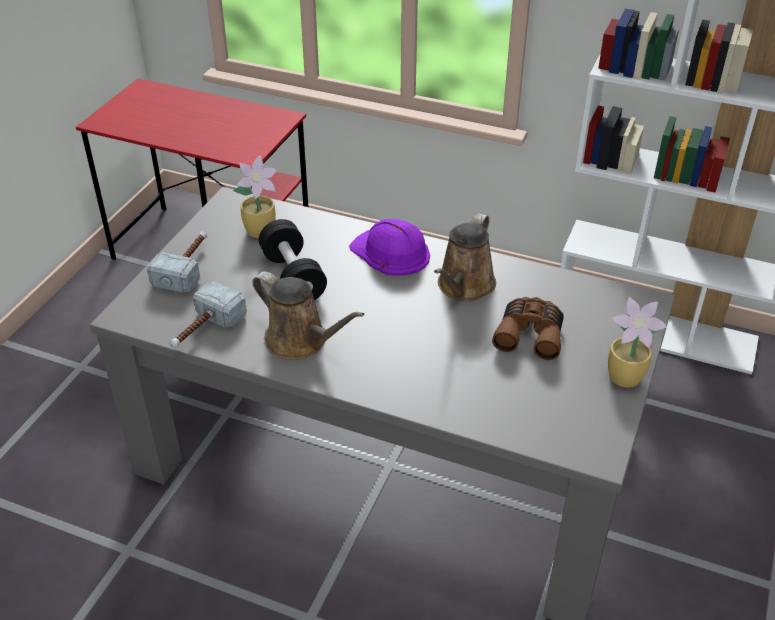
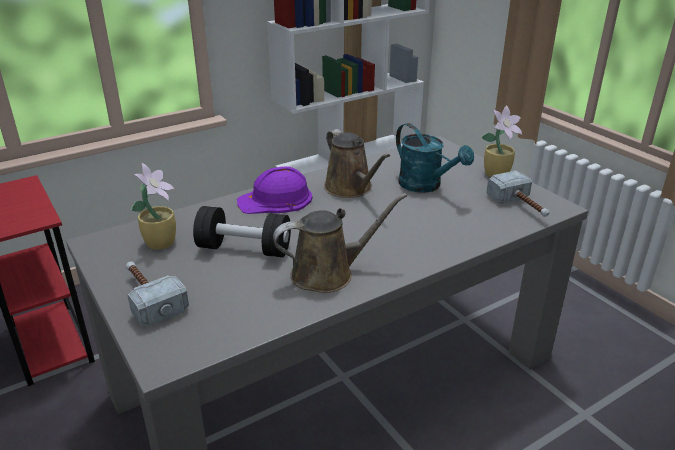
camera: 55 degrees left, 10 degrees down
hammer [170,282,247,348] -> hammer moved to [486,170,550,217]
brown binoculars [492,297,564,360] -> turquoise watering can [396,123,474,193]

